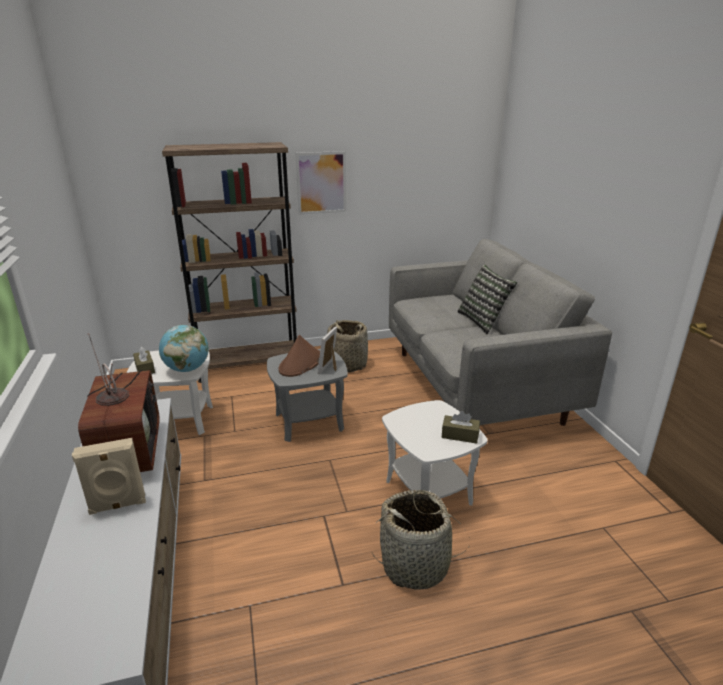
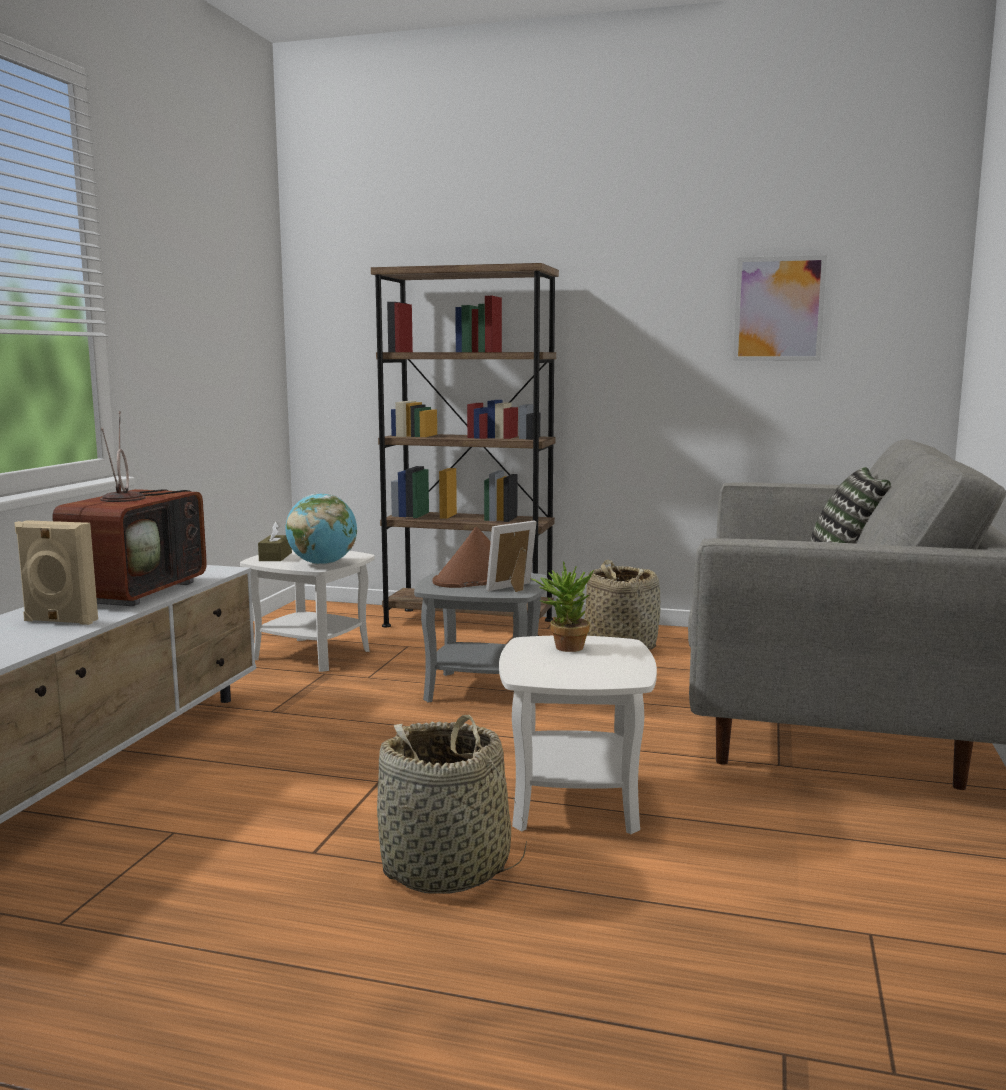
camera: 30 degrees right, 15 degrees down
picture [295,151,346,215] -> picture moved to [733,255,827,361]
brown tissue box [442,411,480,444] -> none
none -> potted plant [531,561,594,652]

